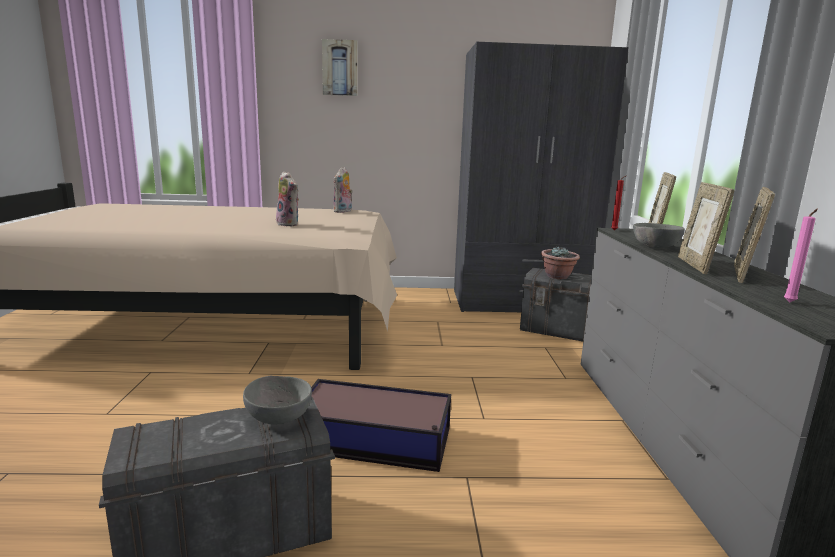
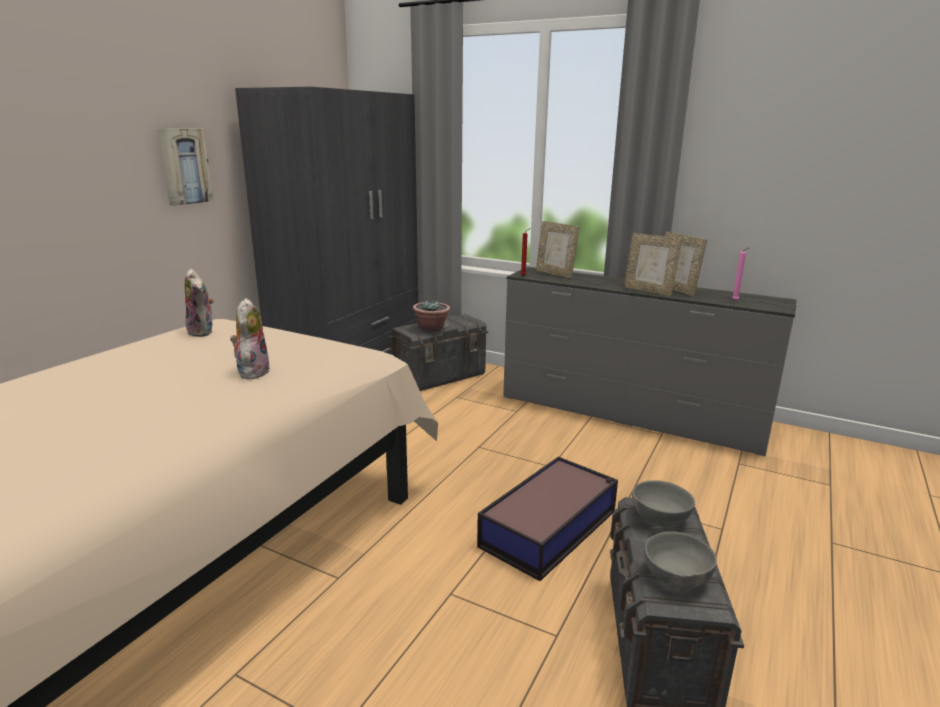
camera: 60 degrees left, 5 degrees up
plush toy [276,171,299,226] -> plush toy turned 75 degrees counterclockwise [230,298,270,379]
picture [322,39,357,96] -> picture moved to [158,129,214,206]
grey bowl [633,223,685,248] -> grey bowl moved to [644,532,717,588]

